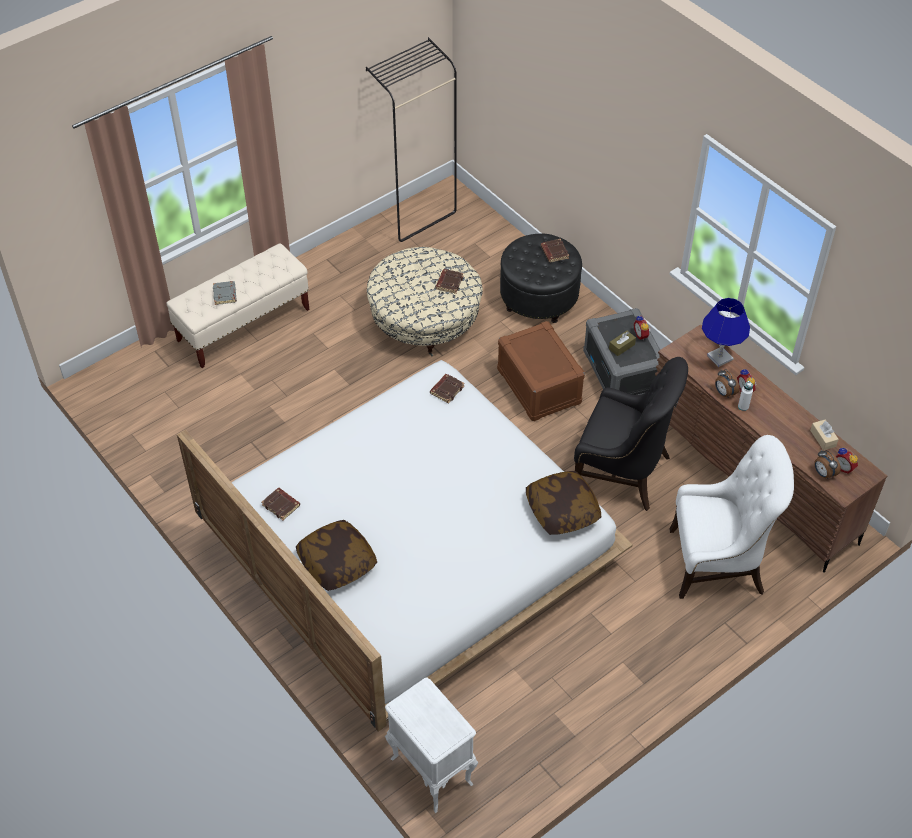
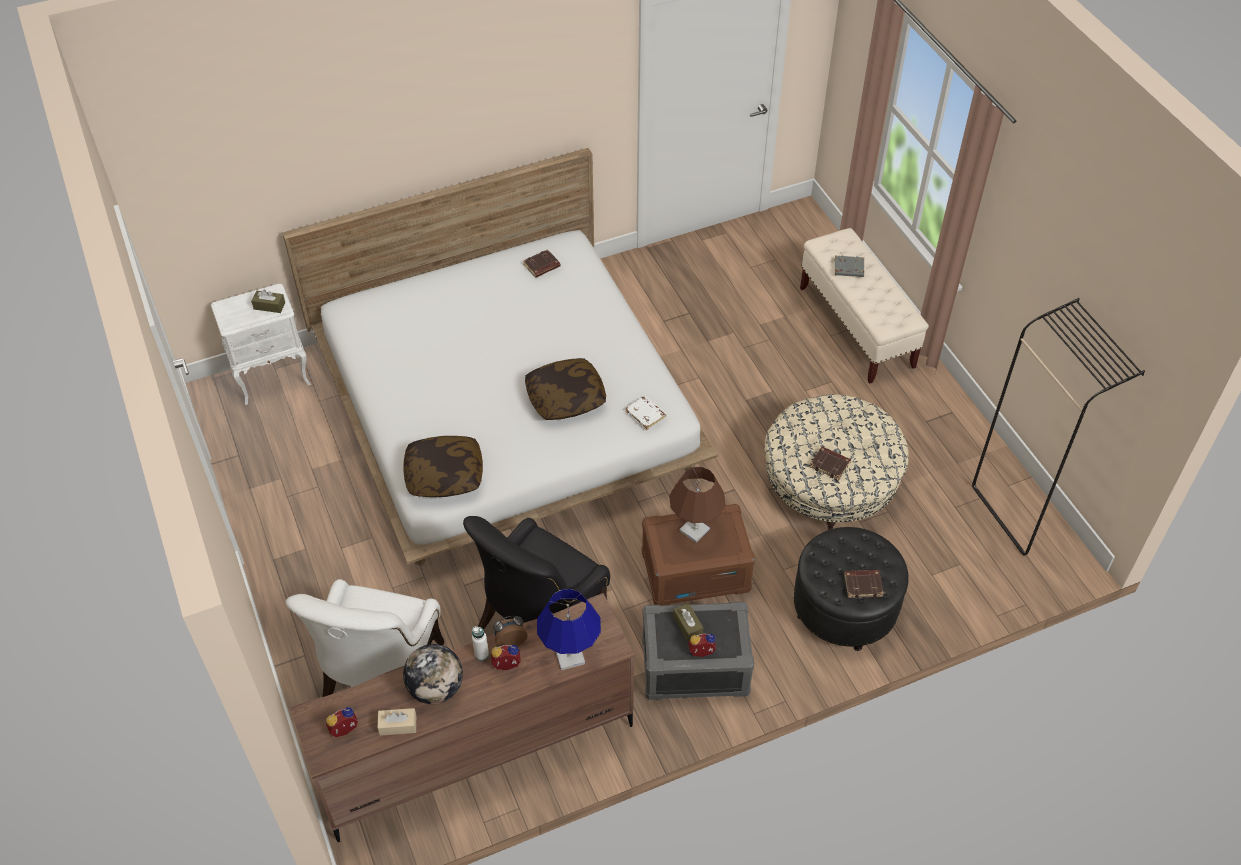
camera: 105 degrees right, 0 degrees up
pillow [296,520,377,591] -> pillow moved to [525,358,606,420]
brown book [430,374,465,404] -> white book [625,396,666,430]
alarm clock [814,450,841,479] -> none
none -> brown tissue box [251,290,285,313]
none -> globe [403,644,463,704]
none -> brown table lamp [669,467,726,543]

